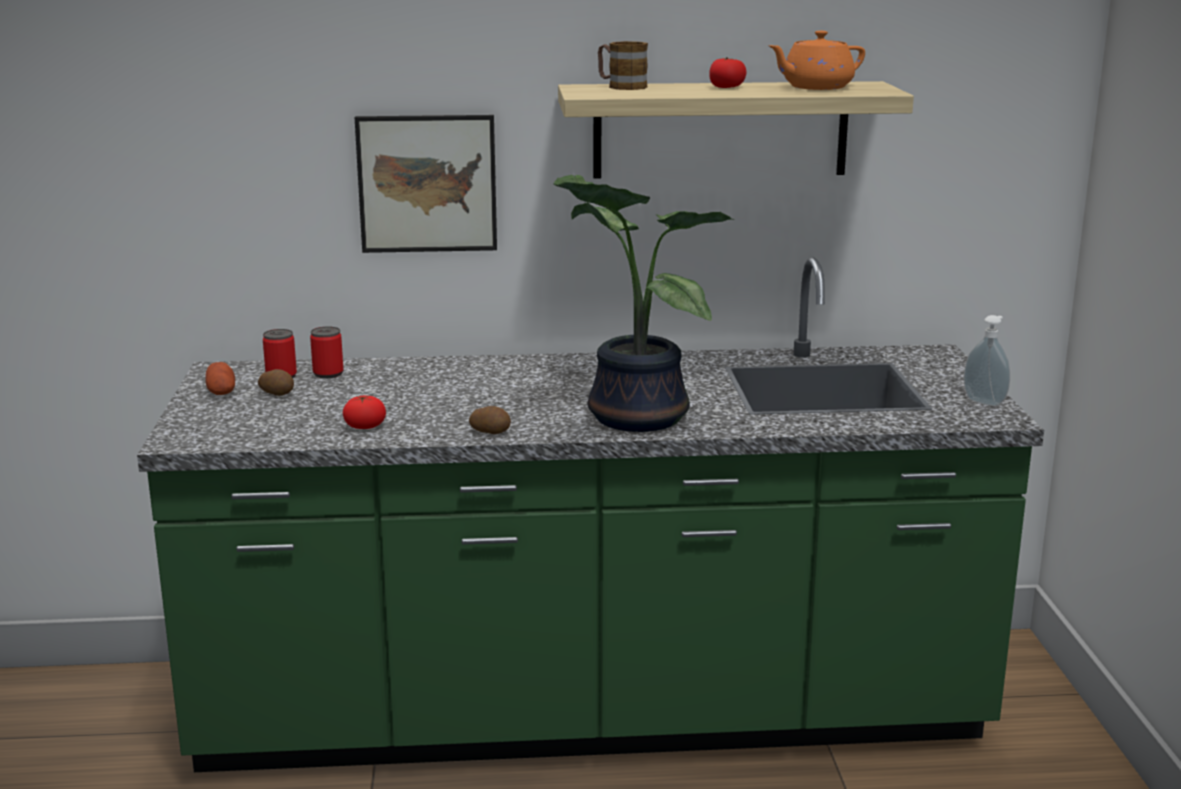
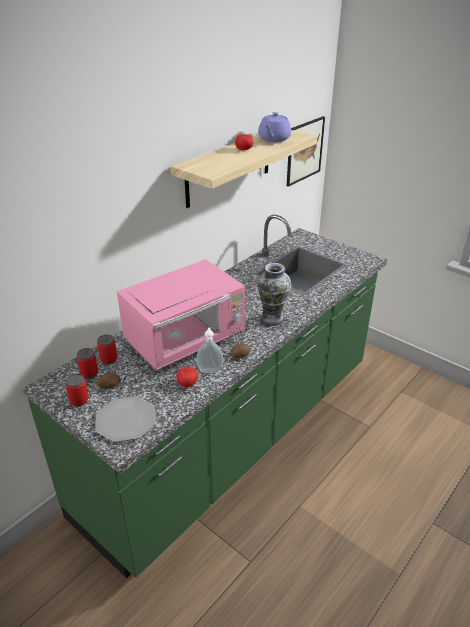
camera: 45 degrees left, 15 degrees up
potato [205,362,235,395] -> can [65,374,89,407]
picture [355,115,497,253] -> picture moved to [287,116,325,187]
potted plant [553,175,734,432] -> vase [257,263,292,326]
mug [598,41,648,90] -> none
orange teapot [768,31,865,90] -> purple teapot [258,112,291,142]
soap dispenser [964,315,1010,406] -> soap dispenser moved to [196,328,223,373]
none -> plate [96,396,156,442]
none -> pink microwave [117,259,245,370]

